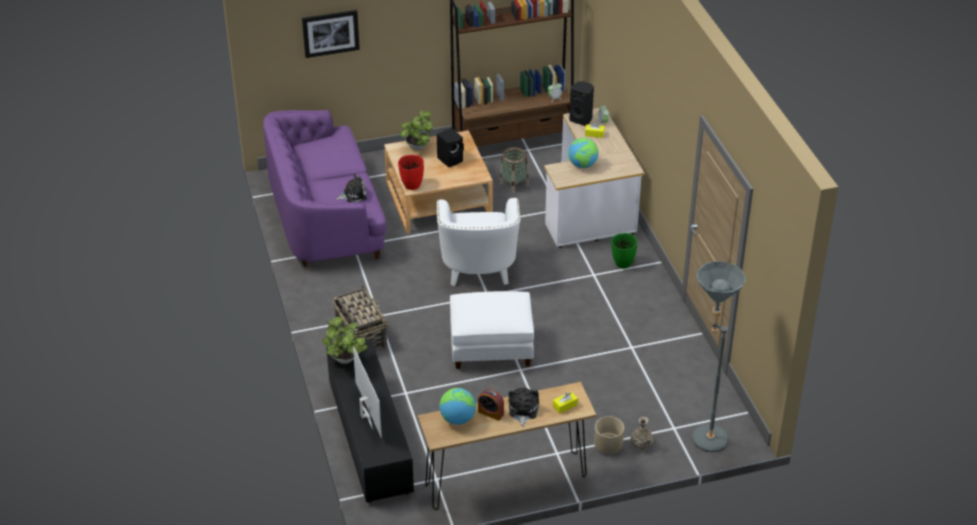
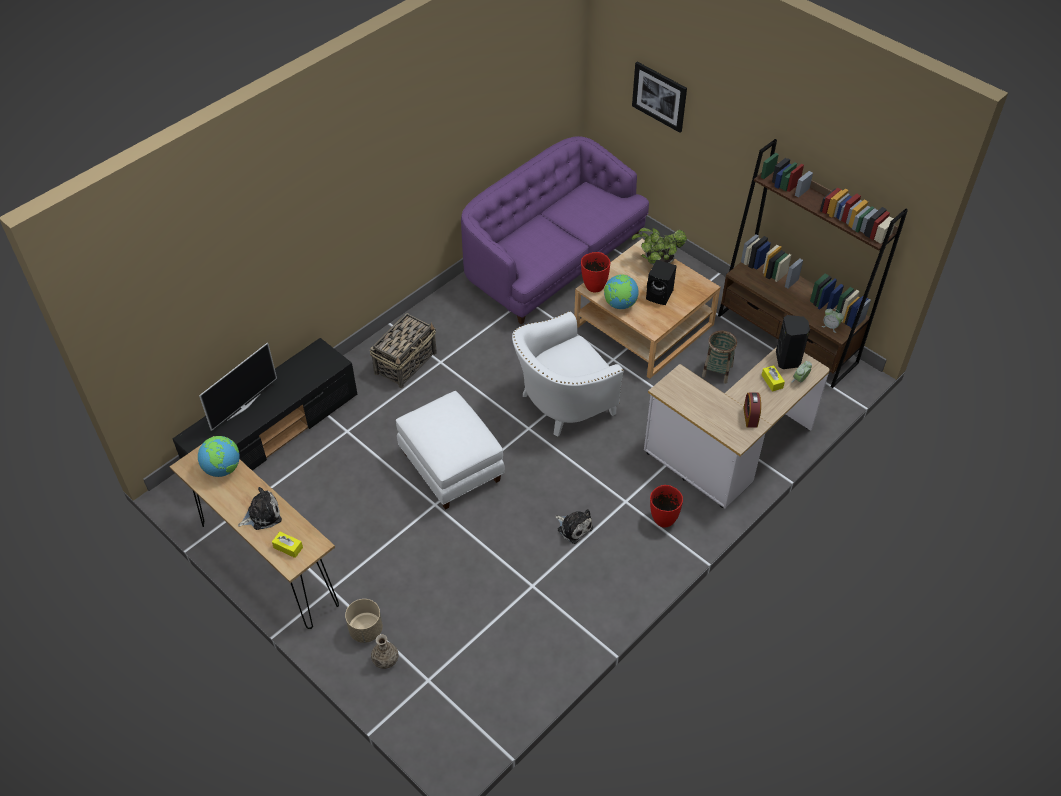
camera: 60 degrees right, 10 degrees up
potted plant [322,317,367,364] -> none
plush toy [336,174,367,202] -> plush toy moved to [555,509,593,544]
alarm clock [478,389,504,421] -> alarm clock moved to [743,393,761,428]
globe [568,138,599,168] -> globe moved to [604,274,639,309]
green vase [611,233,637,268] -> red vase [650,485,683,527]
grey floor lamp [692,261,746,452] -> none

